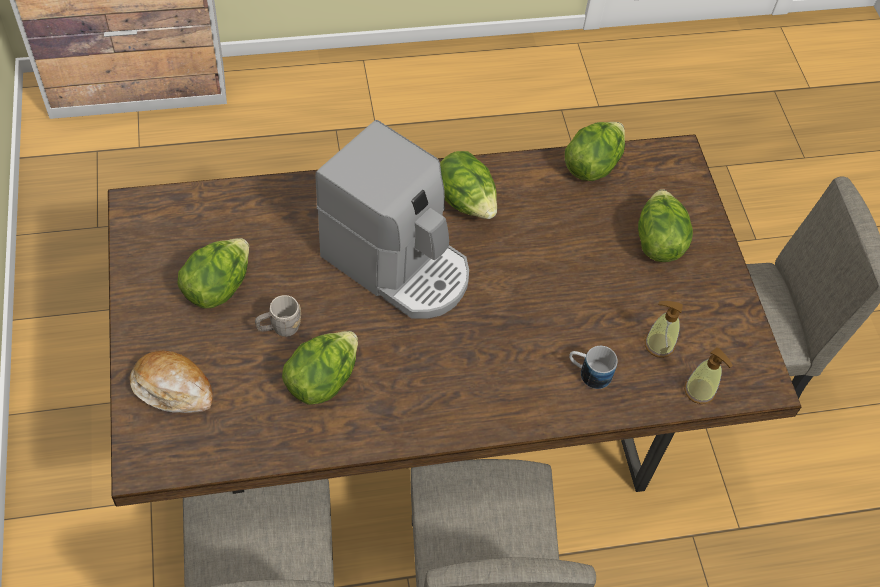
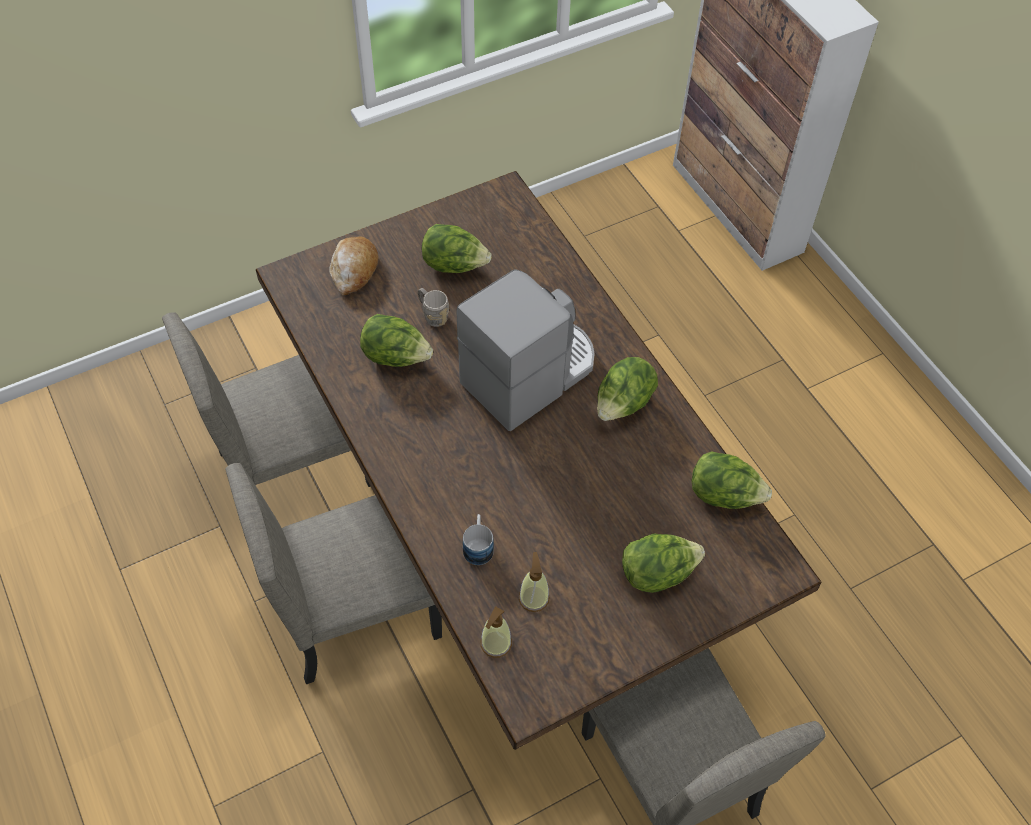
camera: 75 degrees right, 0 degrees up
coffee machine [315,120,469,319] -> coffee machine turned 150 degrees counterclockwise [456,270,595,431]

